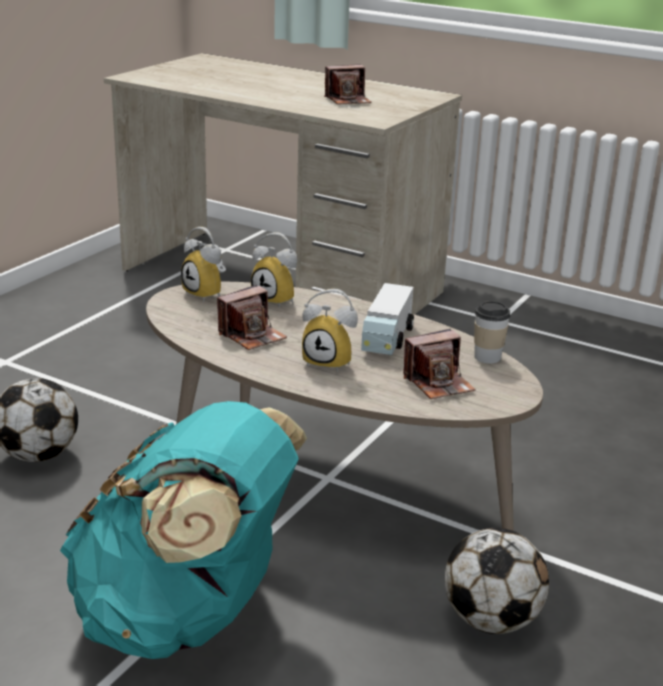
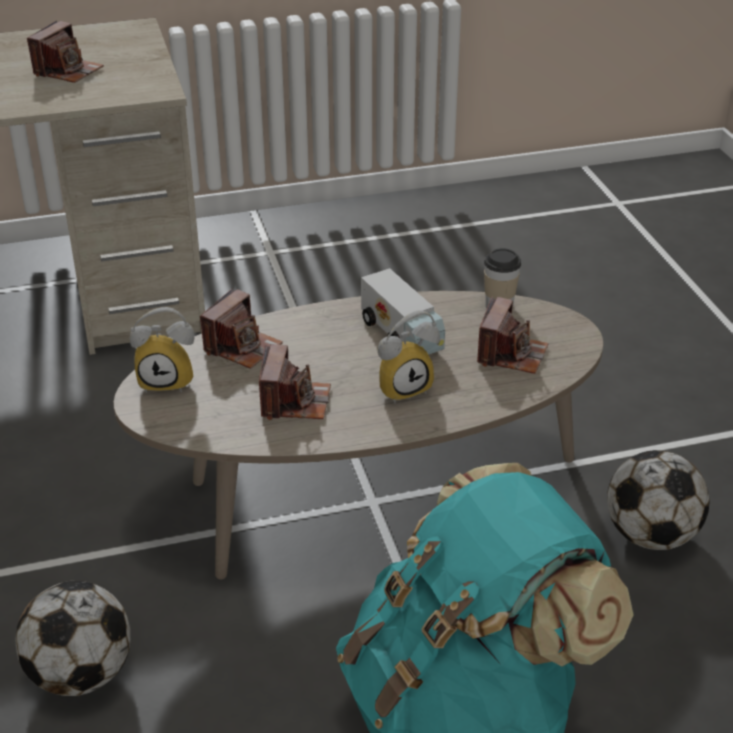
camera: 45 degrees left, 10 degrees up
alarm clock [251,232,298,308] -> camera [200,288,283,369]

